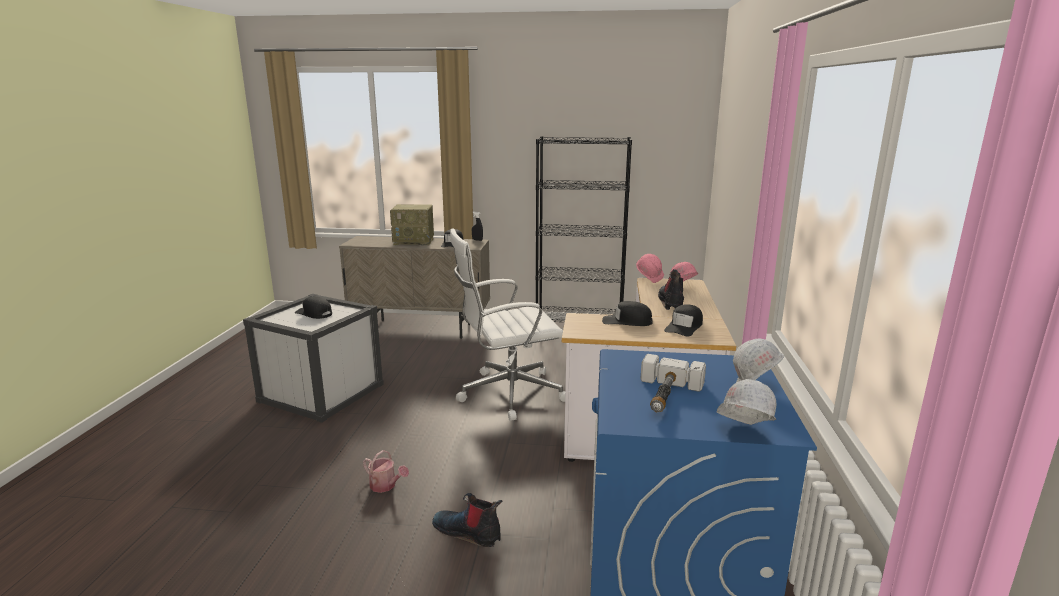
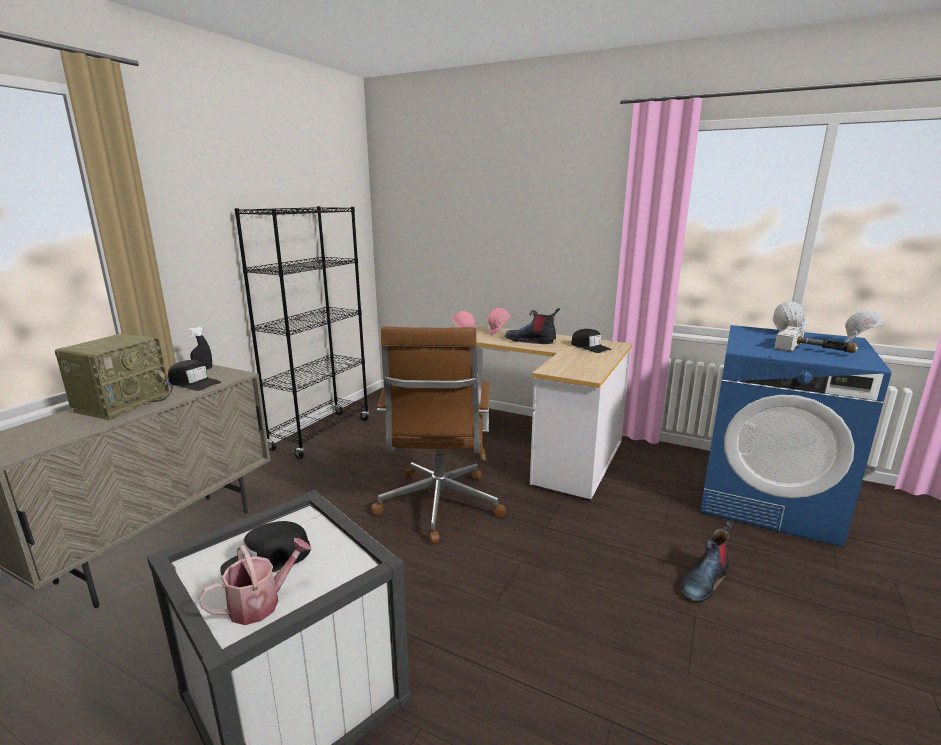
camera: 70 degrees left, 0 degrees up
watering can [363,450,409,493] -> watering can moved to [198,538,311,625]
white office chair [450,228,565,421] -> brown office chair [371,327,506,544]
black cap [602,301,653,326] -> none

